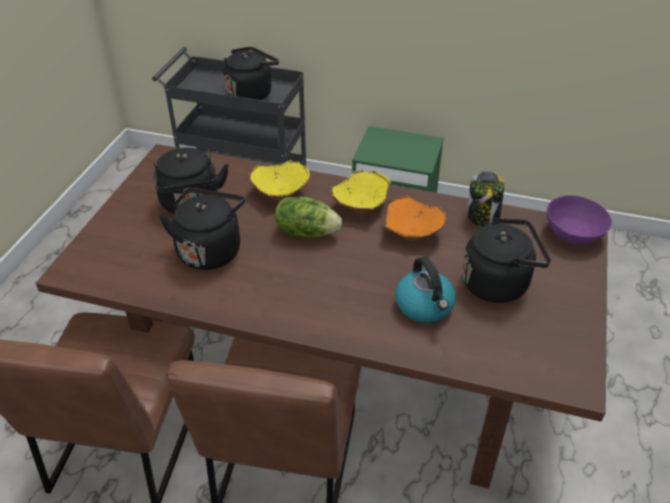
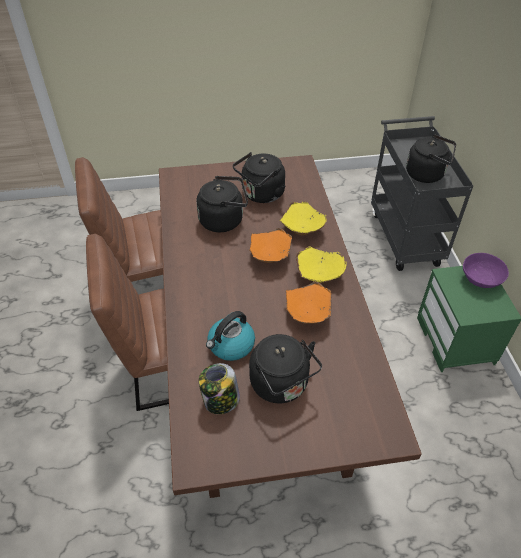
camera: 65 degrees right, 5 degrees up
lettuce [275,196,342,238] -> orange bowl [249,228,292,263]
jar [467,171,504,227] -> jar moved to [199,363,240,414]
purple bowl [547,195,612,244] -> purple bowl moved to [463,253,509,288]

